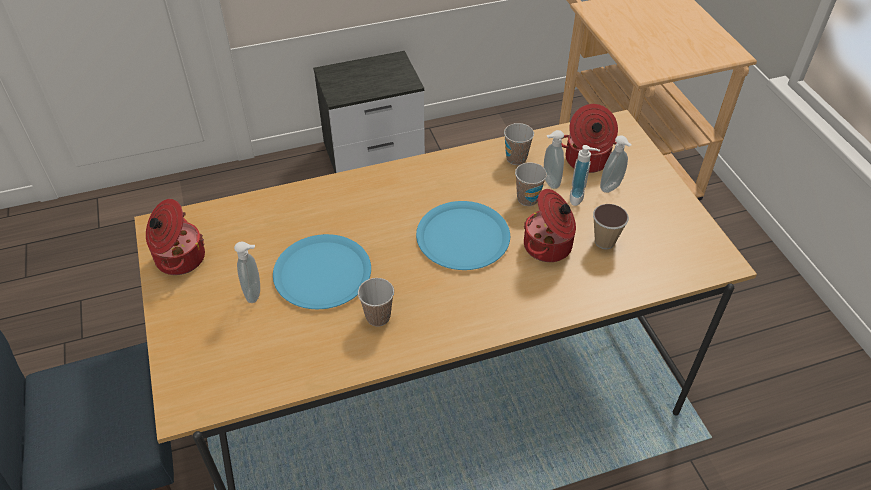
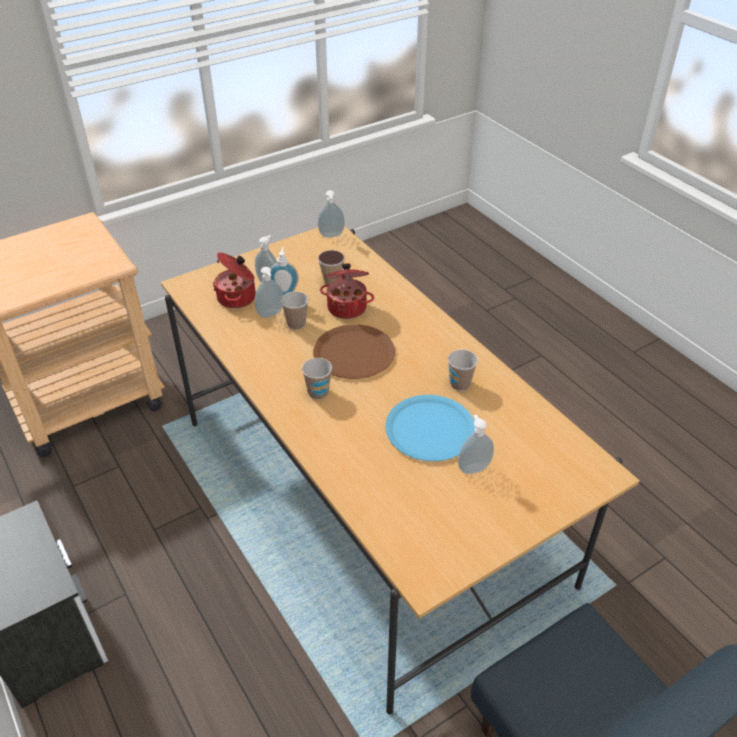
camera: 105 degrees left, 5 degrees down
cooking pot [146,199,205,275] -> none
blue plate [416,201,510,270] -> brown plate [313,324,395,379]
cup [504,123,534,165] -> cup moved to [302,358,332,400]
none -> soap dispenser [318,190,345,237]

